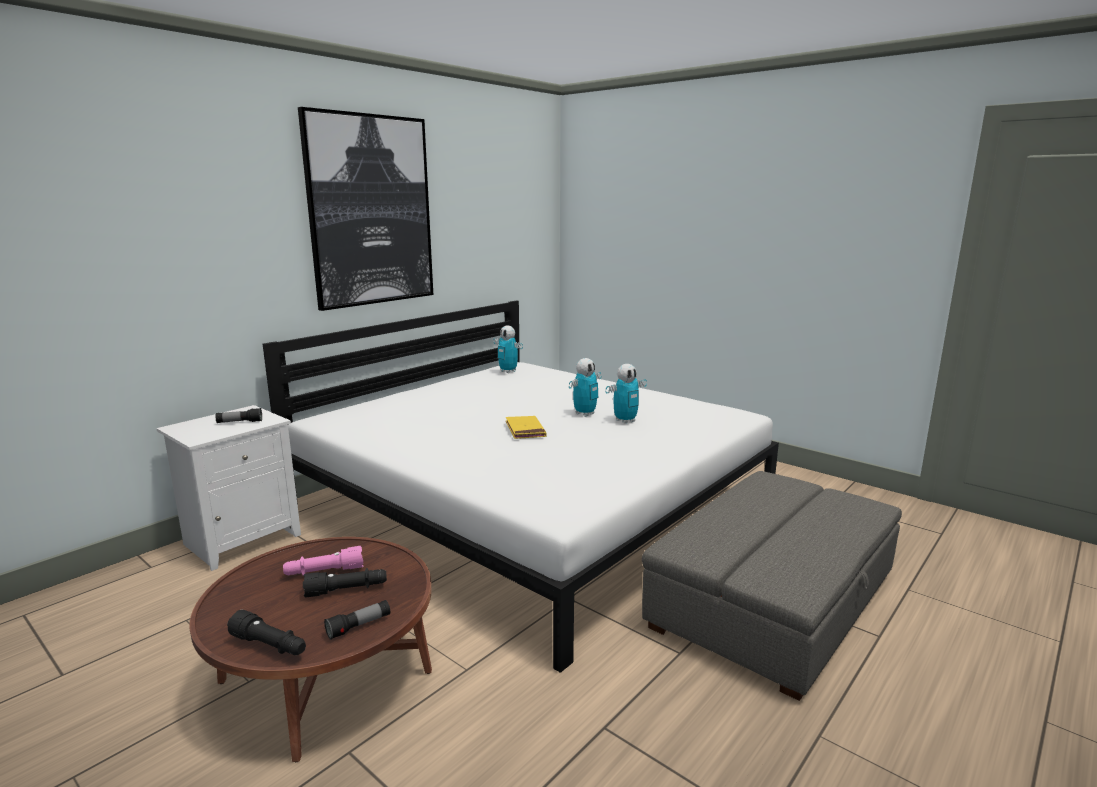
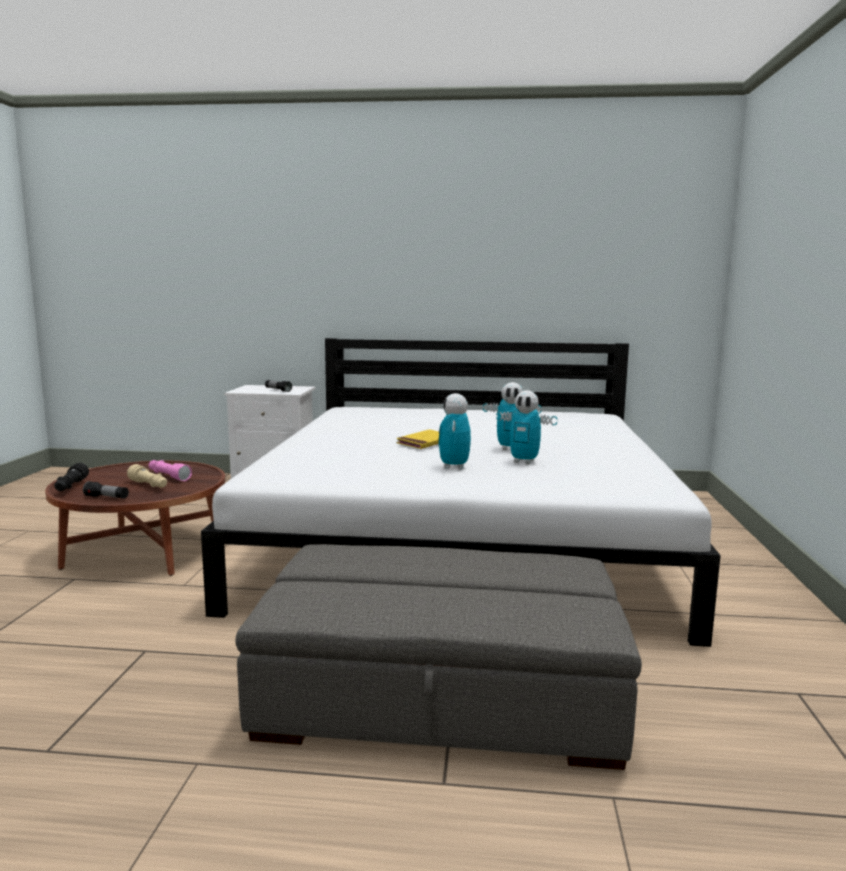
camera: 55 degrees right, 5 degrees down
picture [298,107,433,311] -> none
black flashlight [303,568,387,597] -> beige flashlight [127,464,167,488]
toy robot [493,325,523,373] -> toy robot moved to [438,393,471,469]

